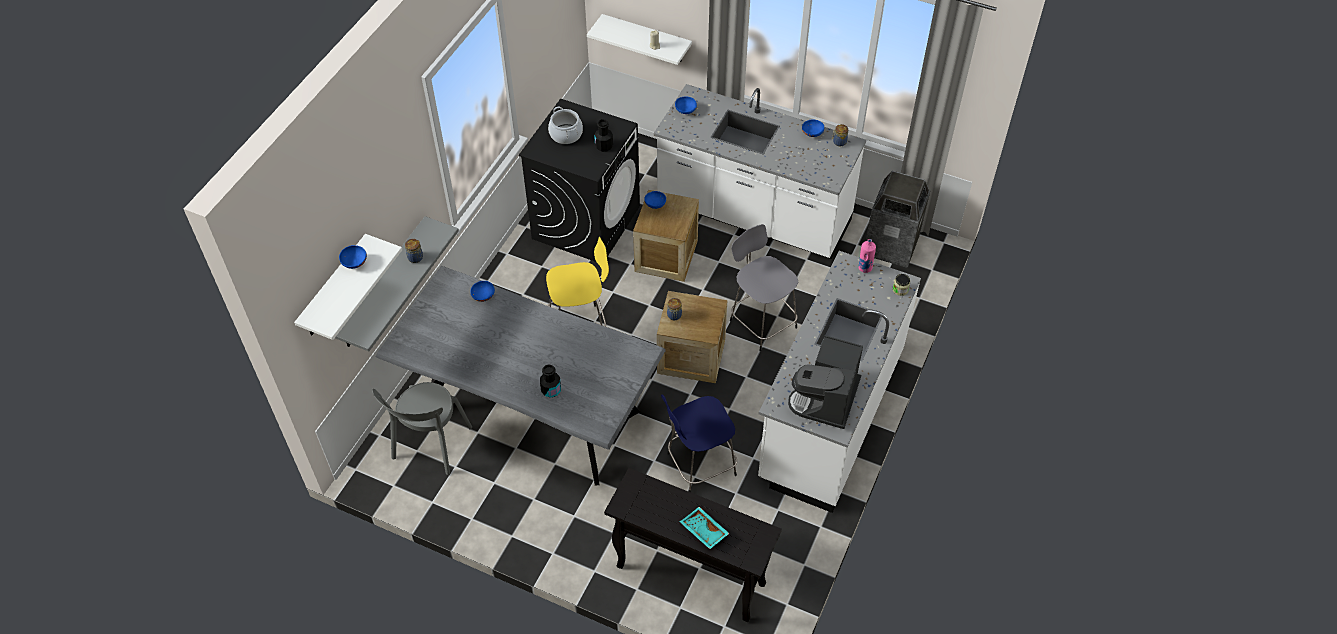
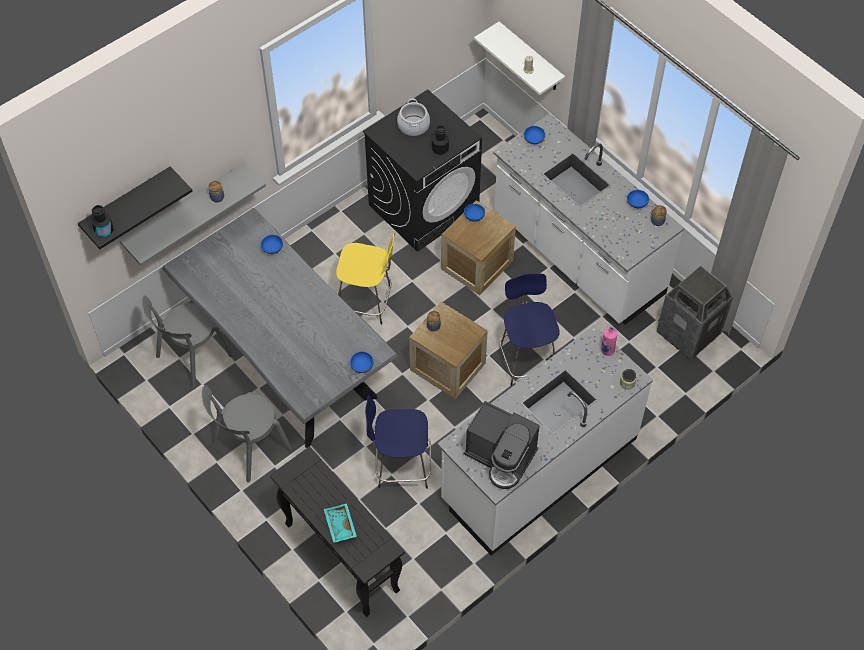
camera: 25 degrees right, 5 degrees up
white shelf [294,234,402,340] -> black shelf [78,167,193,249]
blue bowl [339,245,367,269] -> blue bowl moved to [350,351,373,373]
black bottle [540,364,561,397] -> black bottle moved to [91,205,114,237]
grey stool [730,224,799,351] -> blue stool [500,273,559,386]
coffee machine [788,335,863,429] -> coffee machine turned 105 degrees counterclockwise [464,401,540,489]
none -> grey chair [202,385,292,483]

